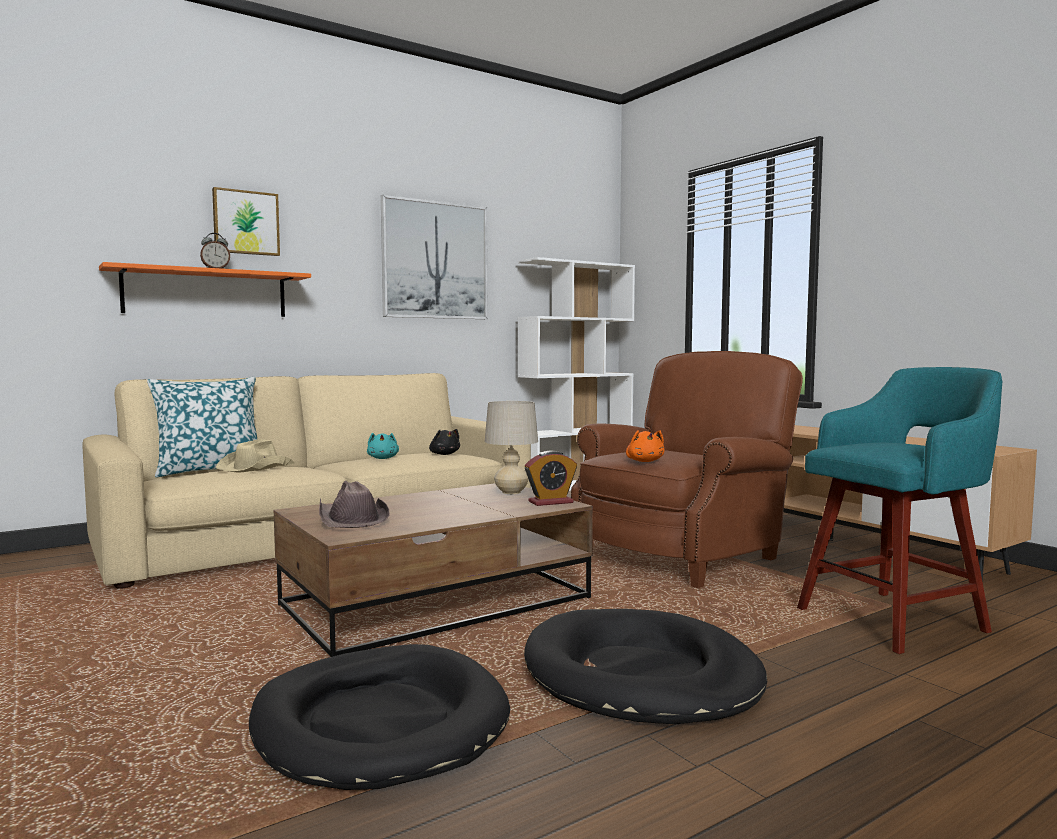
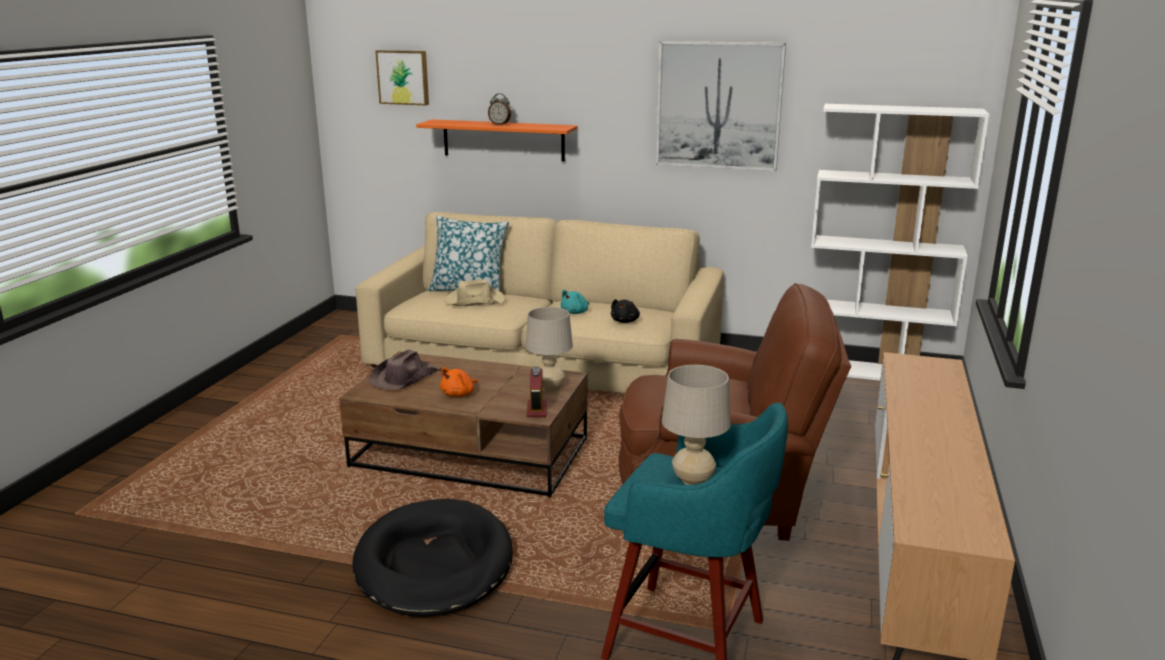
camera: 50 degrees right, 15 degrees up
picture [212,187,280,256] -> picture moved to [375,50,429,105]
black dog bed [249,644,510,790] -> none
alarm clock [525,450,577,506] -> alarm clock turned 60 degrees clockwise [527,367,547,417]
orange plush toy [626,430,665,462] -> orange plush toy moved to [440,367,478,397]
none -> beige table lamp [662,365,731,485]

